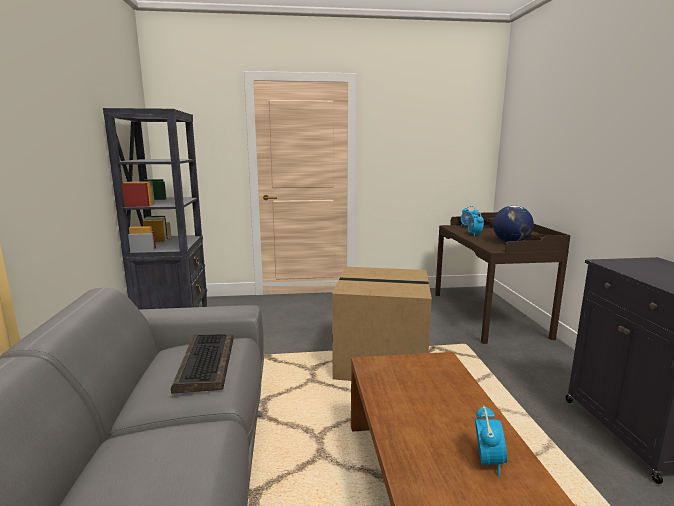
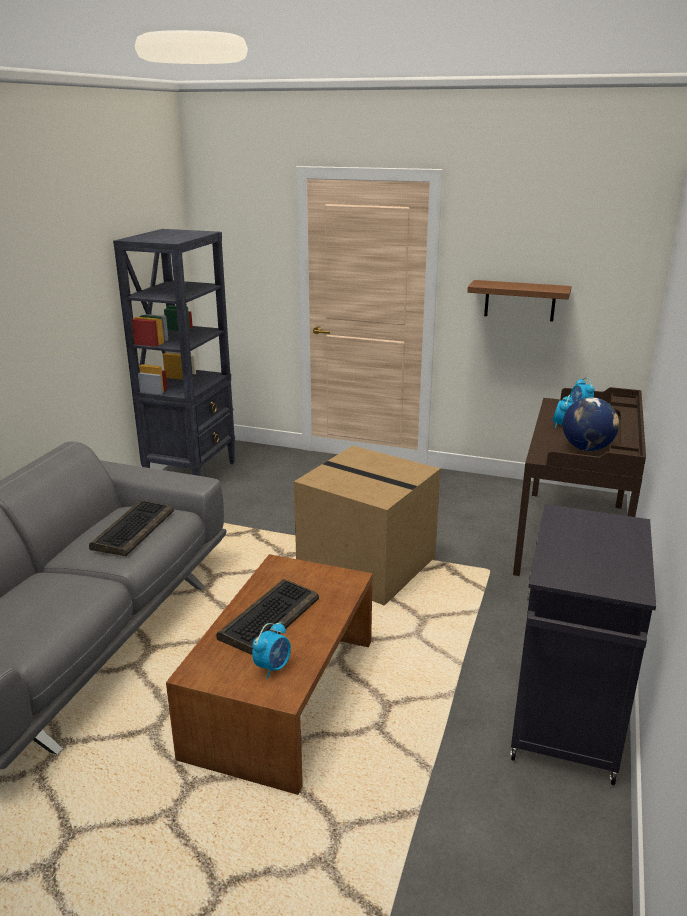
camera: 25 degrees right, 10 degrees up
none -> keyboard [216,579,319,655]
none -> brown shelf [467,280,572,321]

